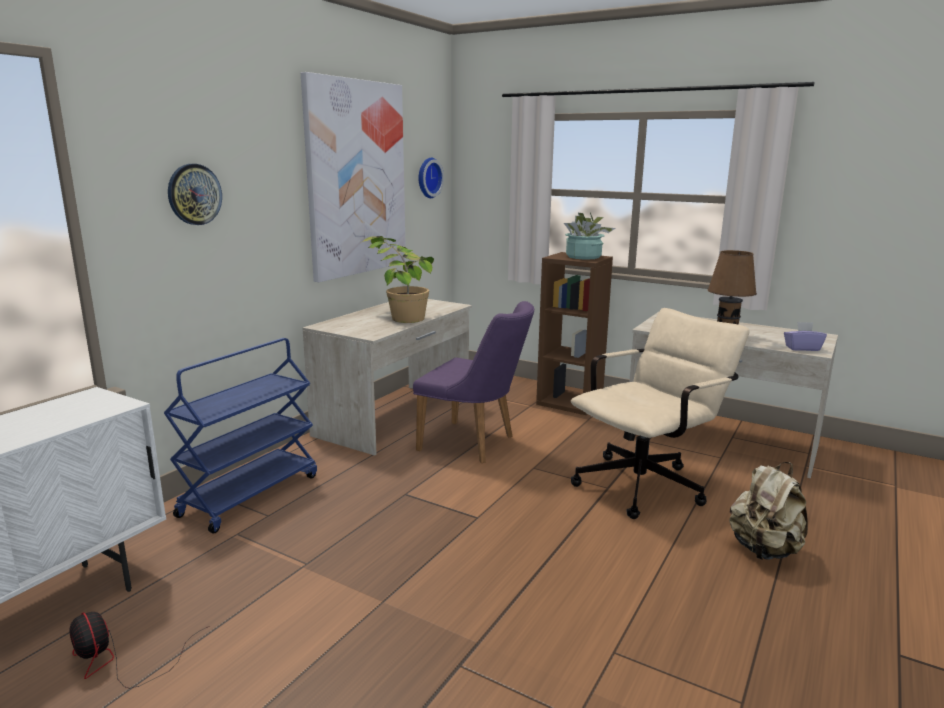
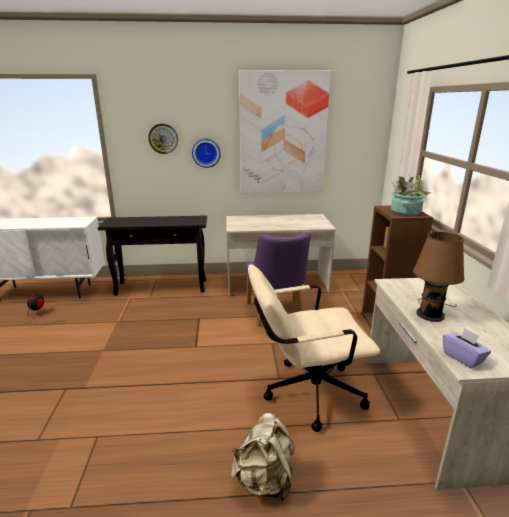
camera: 55 degrees right, 5 degrees up
blue cart [164,338,317,533] -> black console table [98,215,207,295]
potted plant [362,236,434,323] -> none
wall clock [418,158,444,198] -> wall clock moved to [192,139,221,168]
beige office chair [571,308,750,519] -> beige office chair turned 150 degrees clockwise [248,264,380,432]

